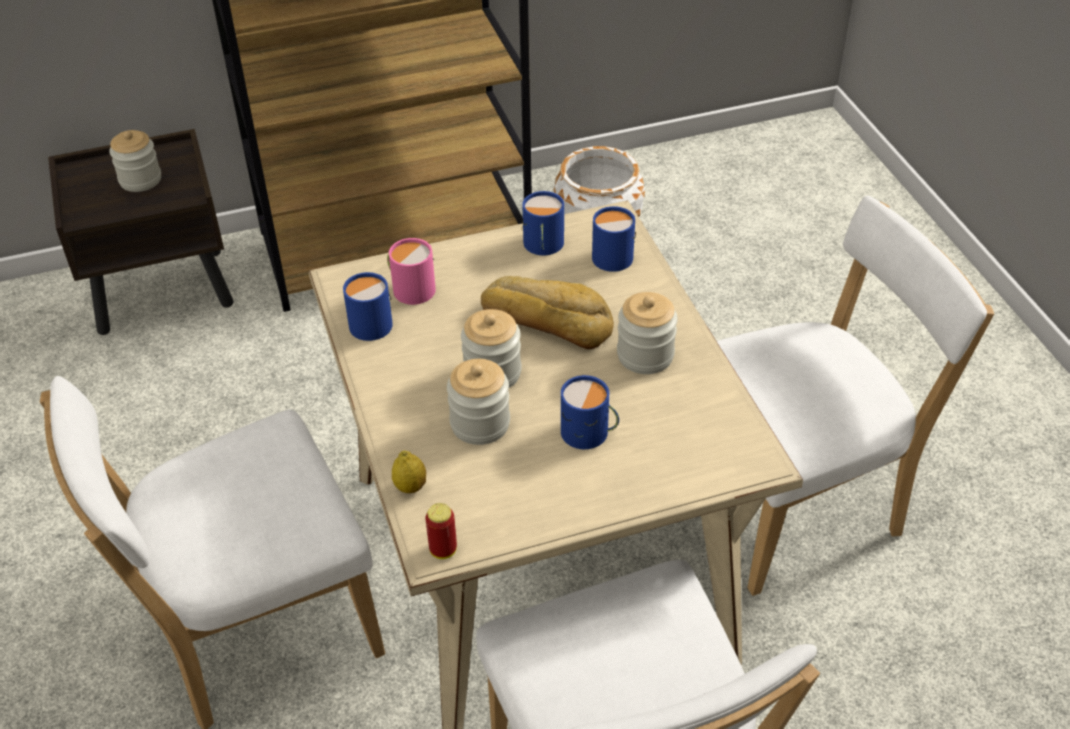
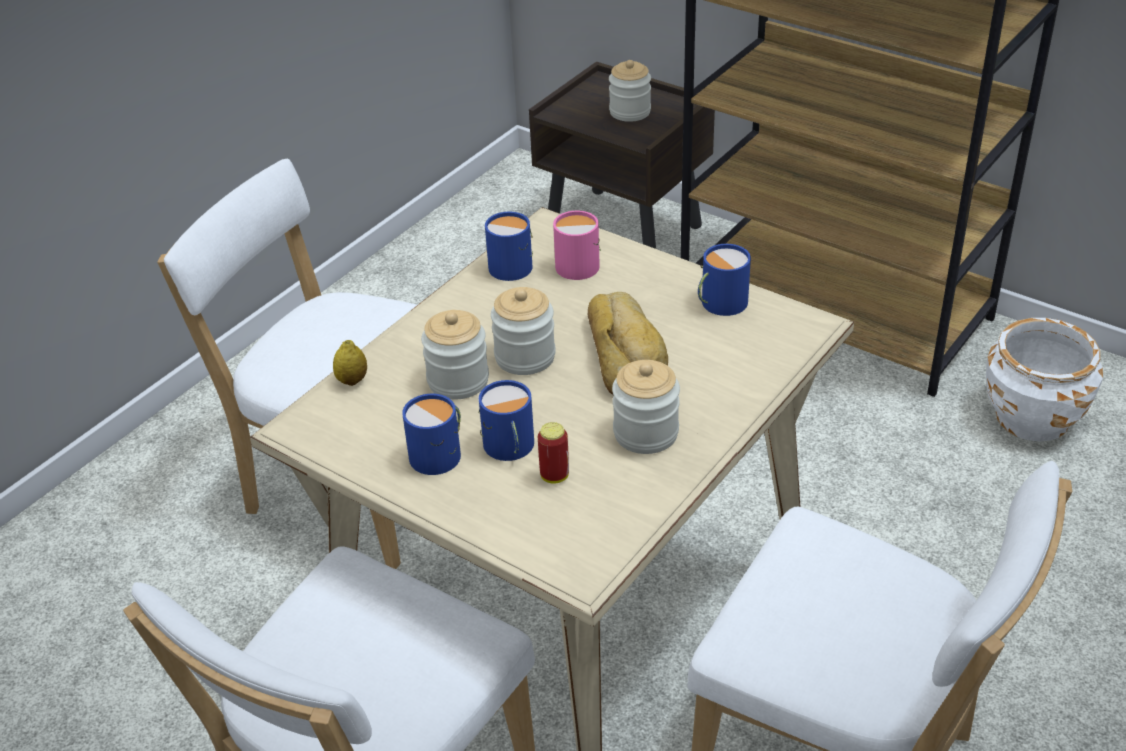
camera: 55 degrees right, 5 degrees down
can [426,503,457,559] -> can moved to [538,422,569,484]
blue mug [592,206,636,272] -> blue mug moved to [402,394,461,475]

